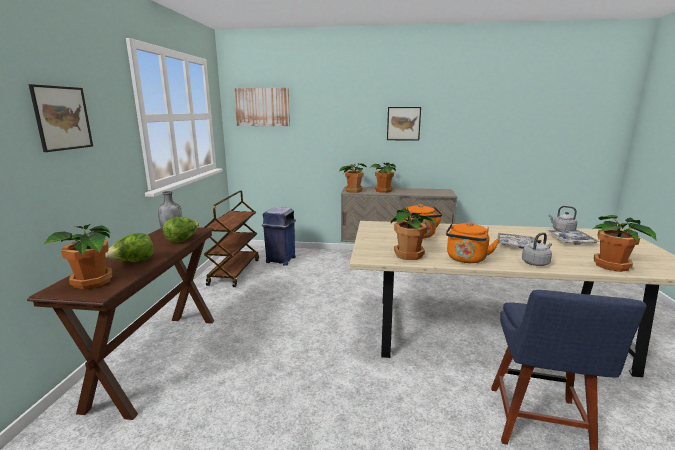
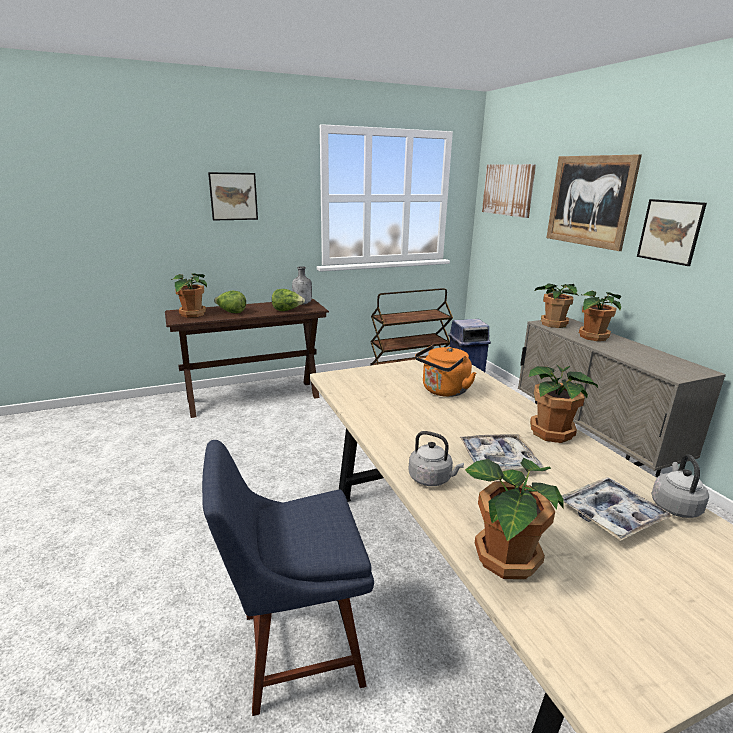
camera: 60 degrees right, 5 degrees up
potted plant [391,208,435,260] -> potted plant moved to [529,365,598,443]
orange kettle [446,222,499,263] -> none
none -> picture [546,154,642,251]

